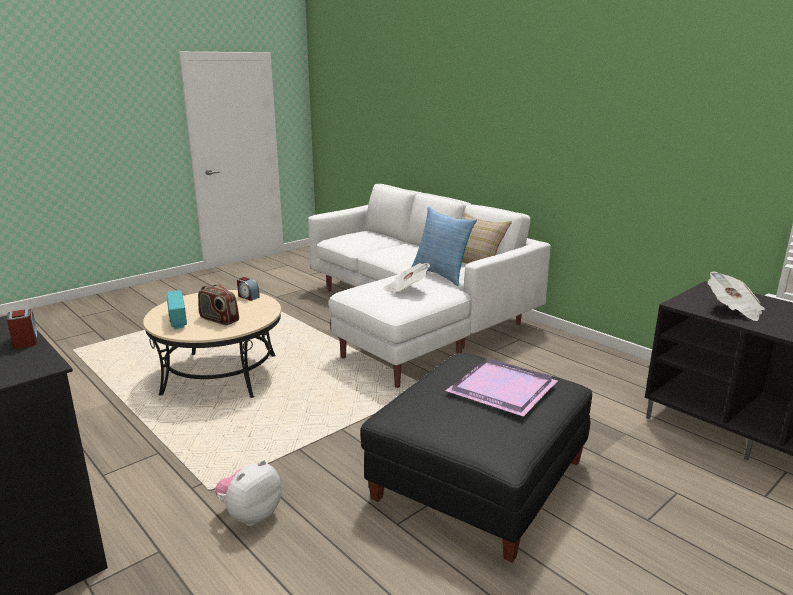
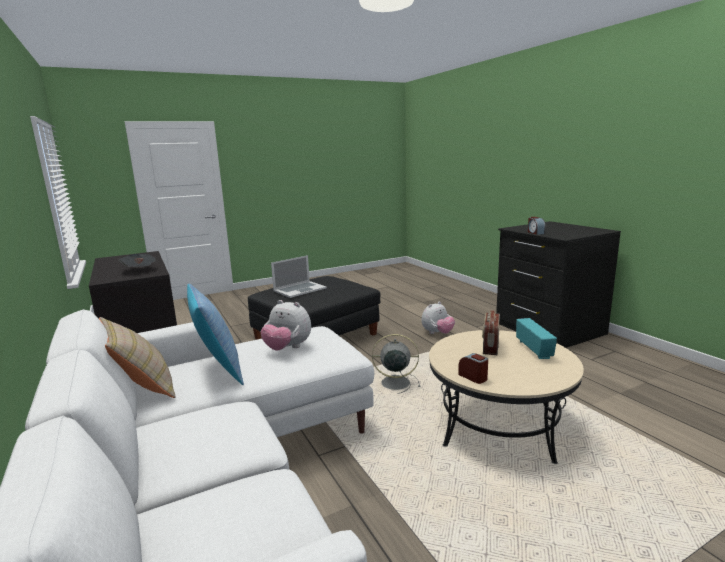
camera: 165 degrees left, 5 degrees down
radio [198,285,239,325] -> radio turned 120 degrees counterclockwise [482,310,500,355]
newspaper [383,263,430,294] -> plush toy [261,300,311,351]
purple tray [446,358,558,416] -> laptop [271,255,327,298]
none -> grey fan [372,334,420,394]

